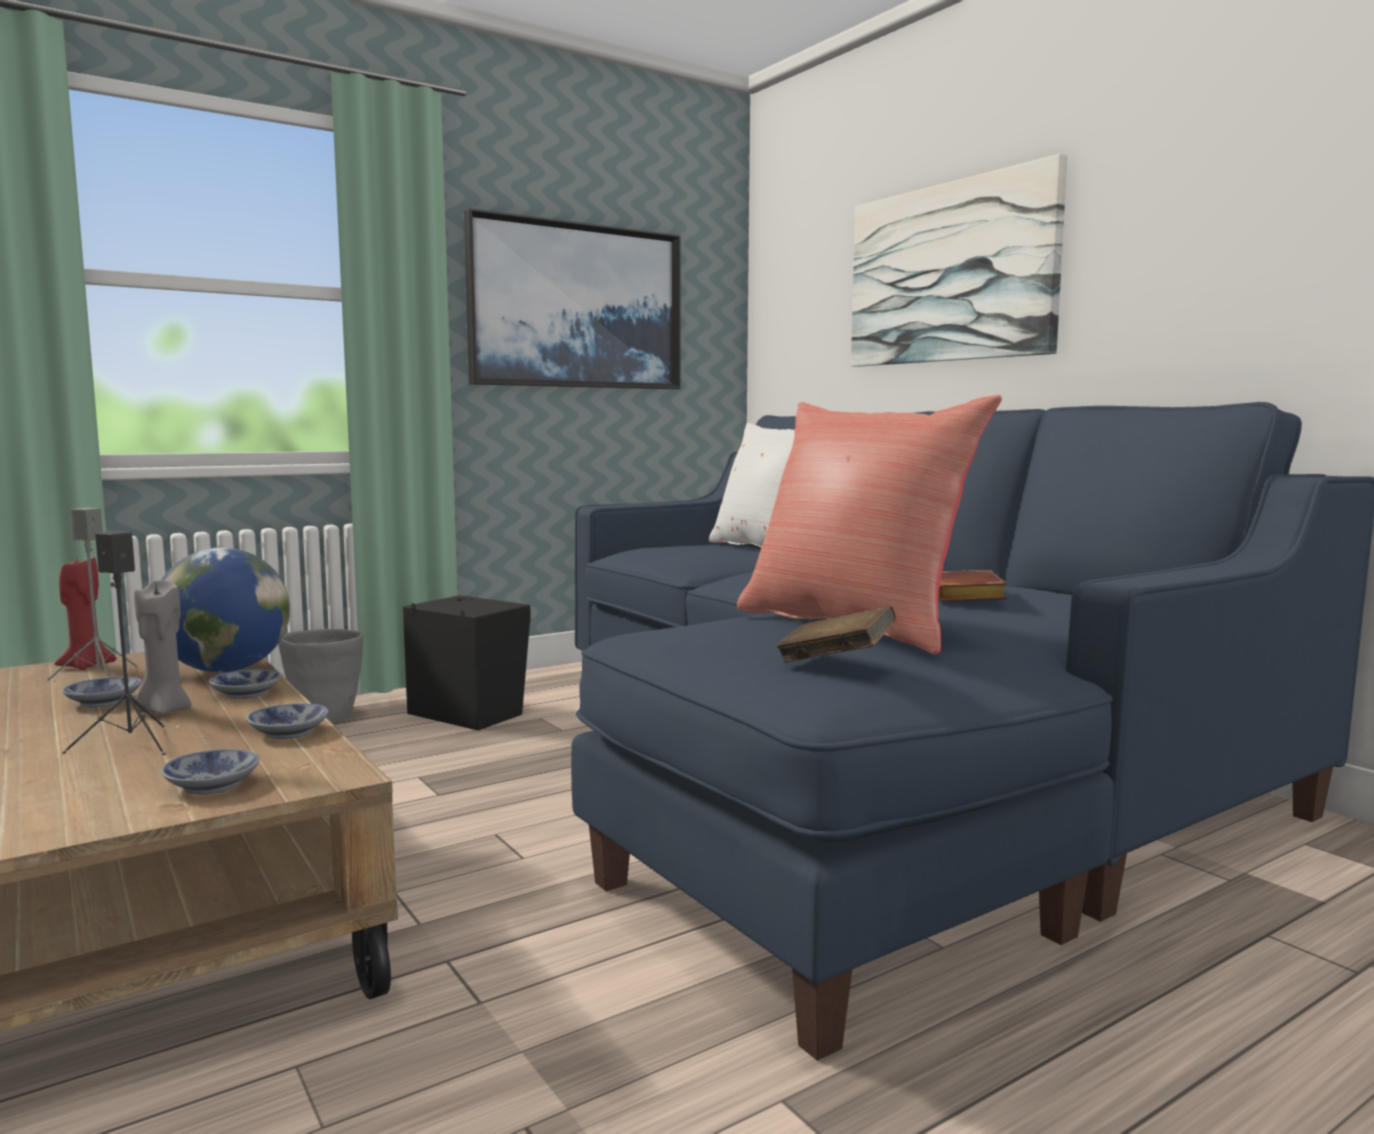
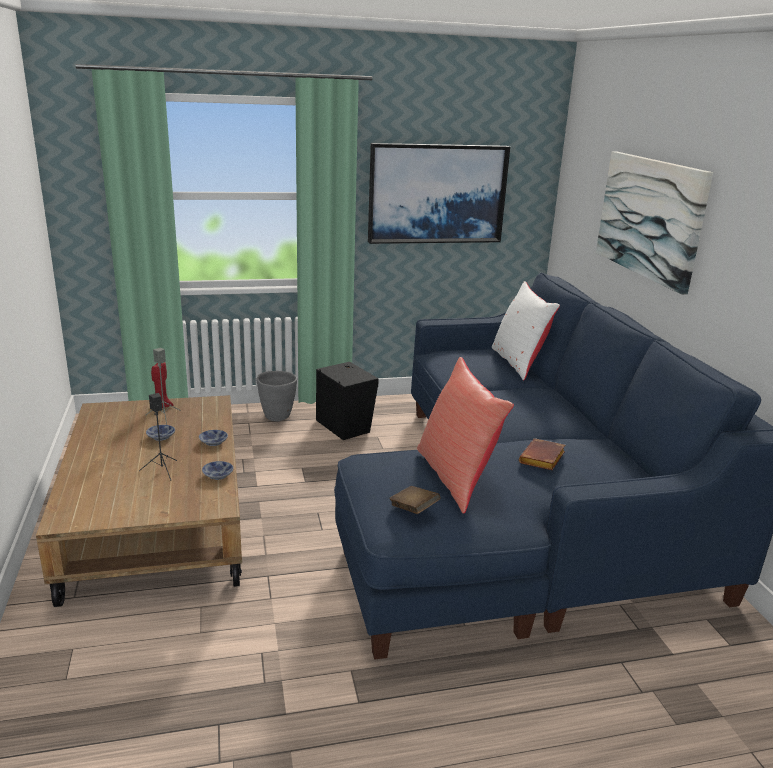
camera: 20 degrees right, 15 degrees up
grey candle [134,579,191,715] -> none
globe [161,548,290,673] -> none
bowl [161,749,260,794] -> none

